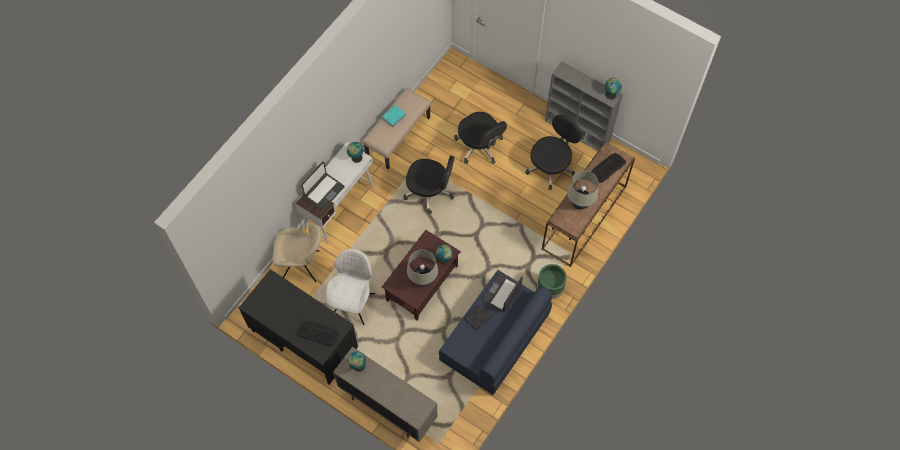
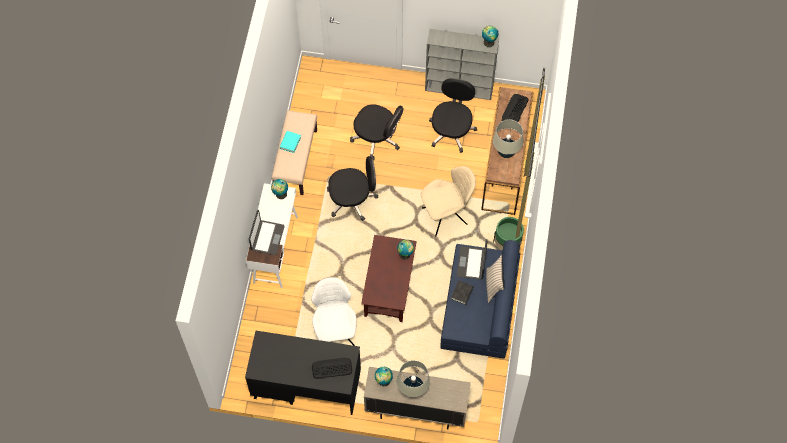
camera: 25 degrees left, 0 degrees up
beige chair [273,223,321,282] -> beige chair moved to [421,166,476,236]
beige table lamp [407,249,438,286] -> beige table lamp moved to [397,360,430,397]
none -> beige pillow [486,255,504,303]

